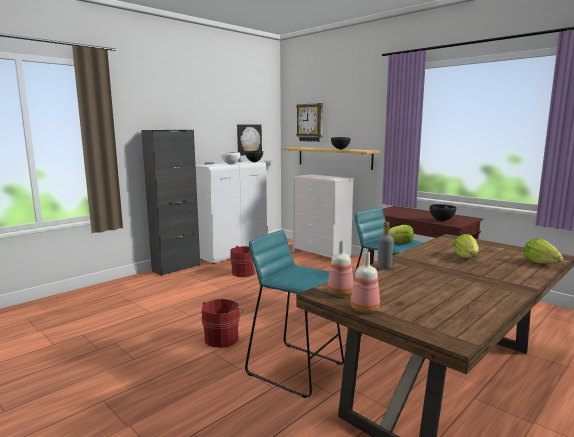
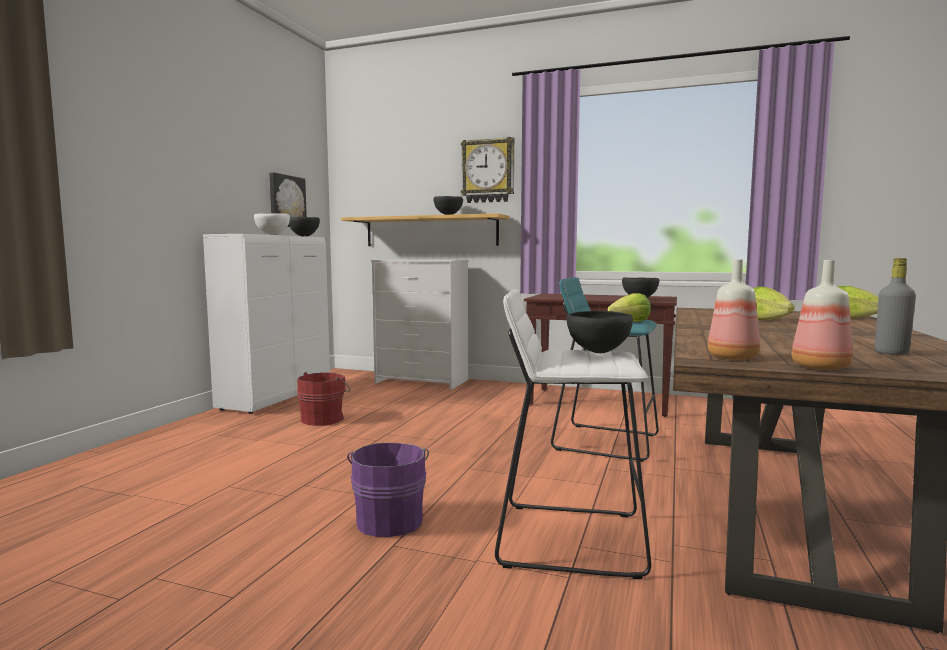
camera: 25 degrees left, 5 degrees down
black cabinet [141,130,200,276] -> none
red bucket [201,299,243,348] -> purple bucket [347,442,429,537]
turquoise stool [245,230,344,398] -> white stool [495,289,651,579]
wall clock [296,103,323,142] -> wall clock moved to [461,137,514,203]
grey bottle [378,222,394,269] -> grey bottle moved to [875,258,916,355]
none -> black bowl [567,311,633,353]

